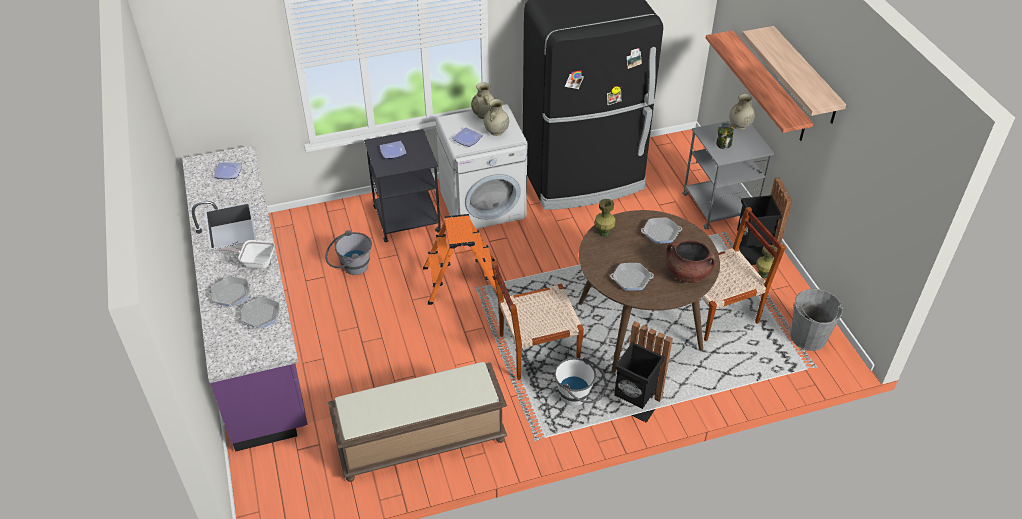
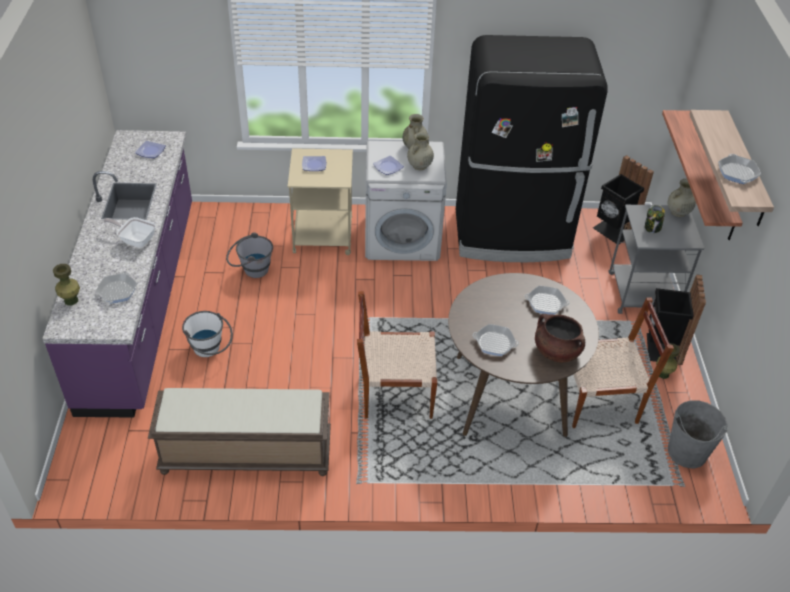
camera: 15 degrees right, 0 degrees up
frying pan [212,275,250,307] -> frying pan moved to [718,154,761,184]
black cart [364,129,441,242] -> beige cart [288,148,353,255]
orange step ladder [423,214,497,305] -> none
white bucket [554,357,607,406] -> white bucket moved to [182,311,233,357]
green vase [594,199,615,237] -> green vase moved to [53,264,80,305]
black trash can [614,321,673,423] -> black trash can moved to [593,155,654,244]

